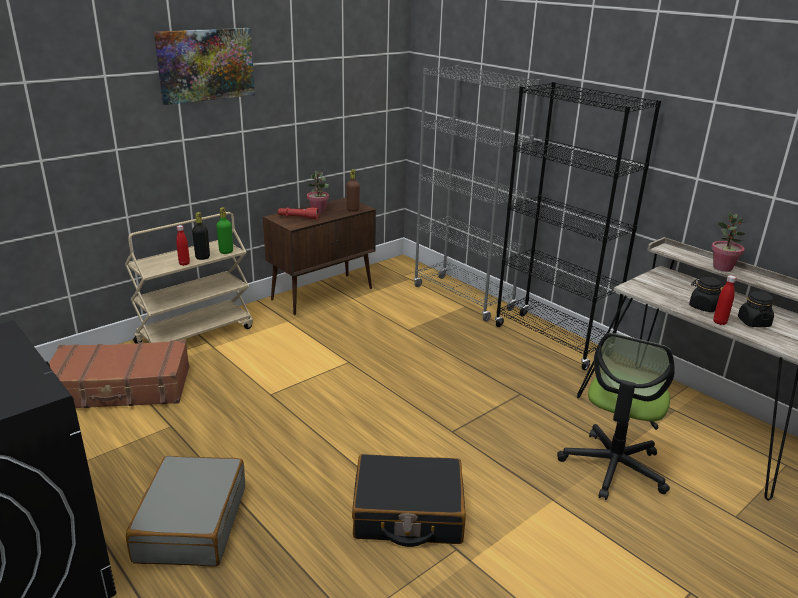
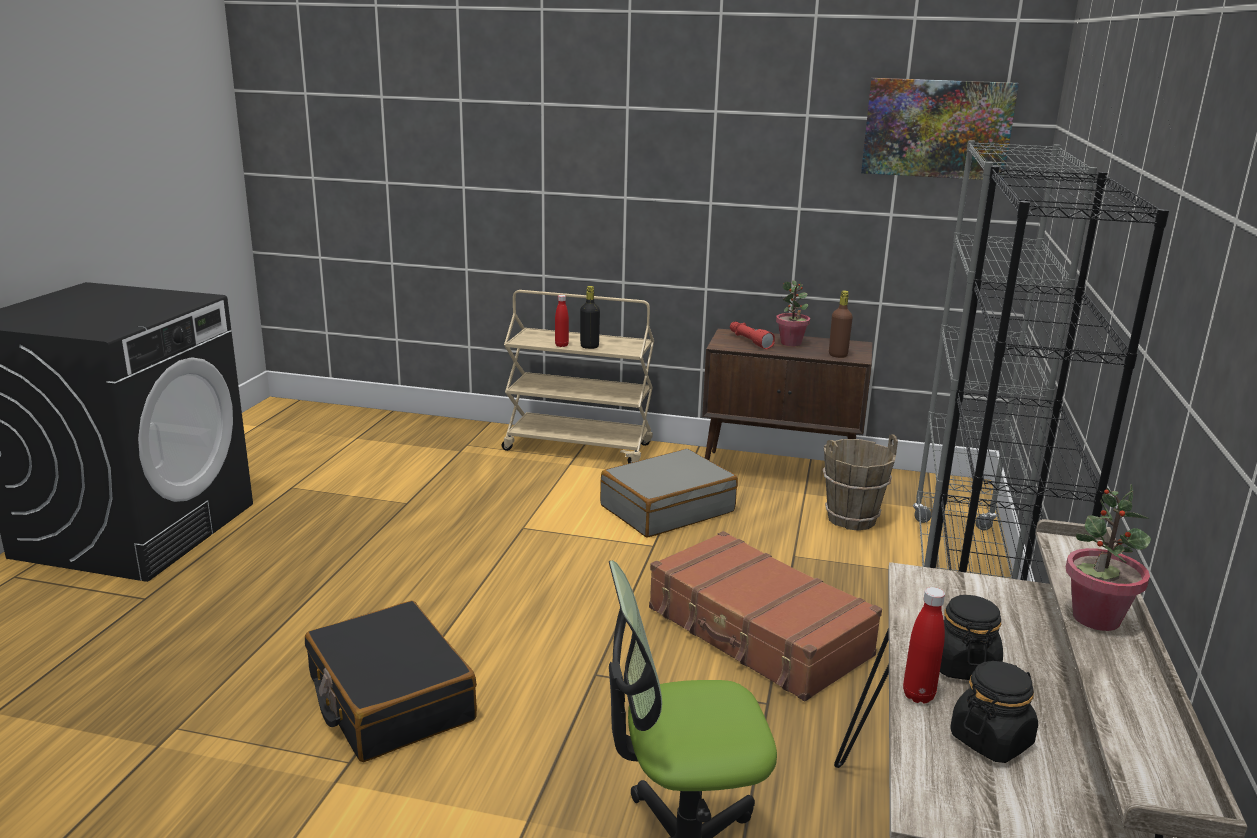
camera: 55 degrees right, 5 degrees down
brown suitcase [49,340,189,408] -> brown suitcase moved to [649,531,882,702]
grey suitcase [126,456,245,566] -> grey suitcase moved to [600,449,738,538]
picture [154,28,255,105] -> picture moved to [861,78,1019,180]
green bottle [216,207,233,254] -> none
none -> brown bucket [823,434,898,530]

